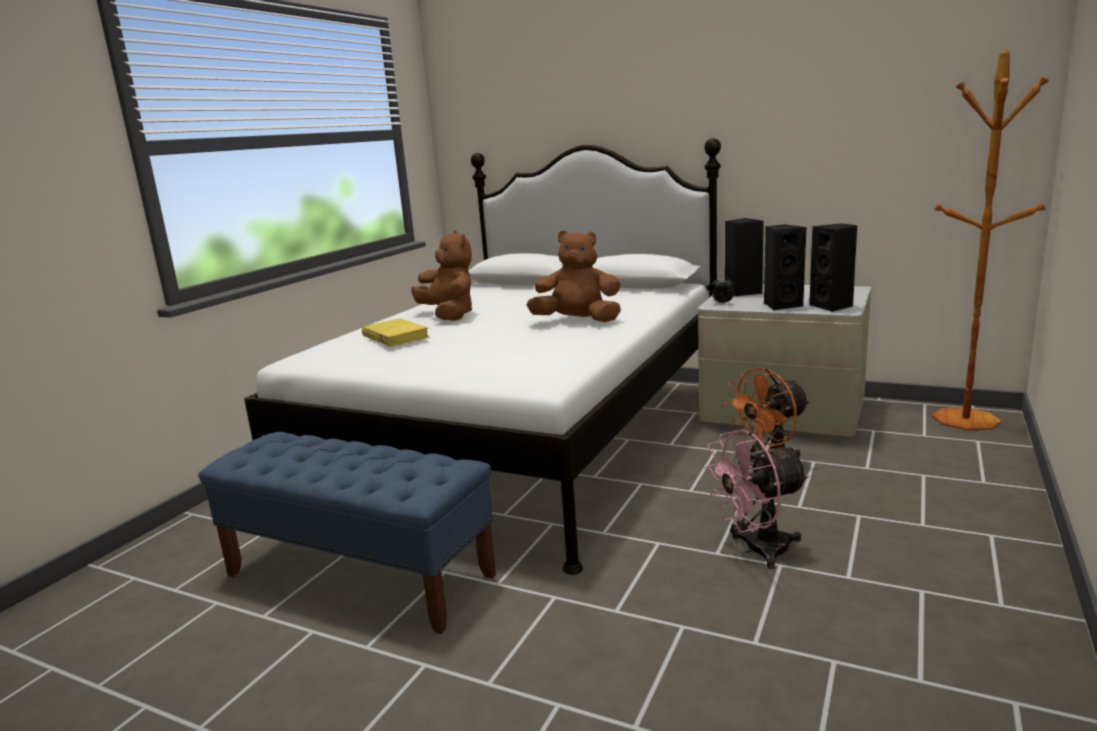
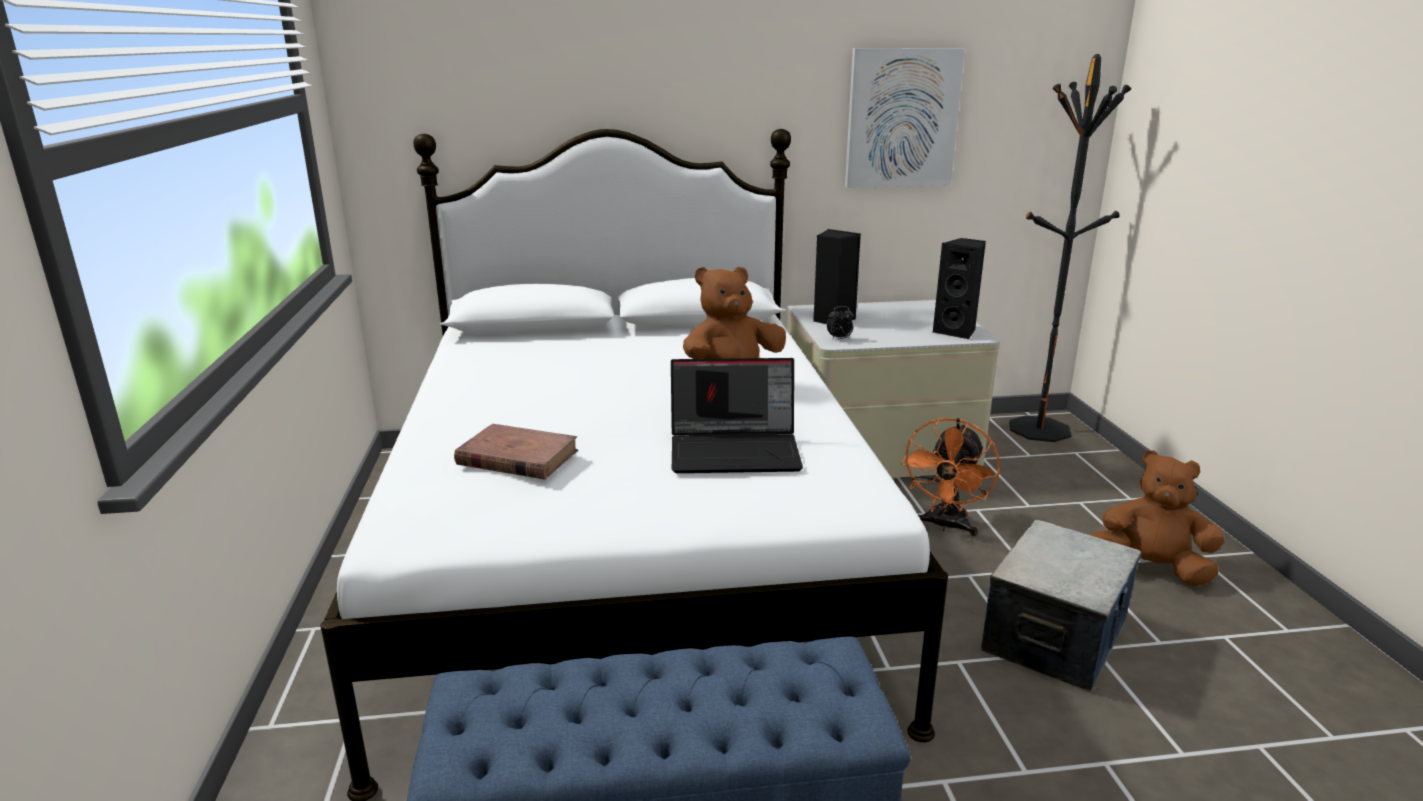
camera: 35 degrees left, 5 degrees up
yellow book [362,318,430,347] -> brown book [454,424,578,480]
brown plush toy [411,230,472,321] -> brown plush toy moved to [1090,450,1224,586]
pink fan [704,429,809,569] -> storage box [981,520,1141,692]
black speaker [764,224,807,310] -> none
orange clothes rack [932,49,1049,431] -> black clothes rack [1009,54,1131,442]
none -> laptop [671,358,803,473]
none -> picture [845,48,965,188]

